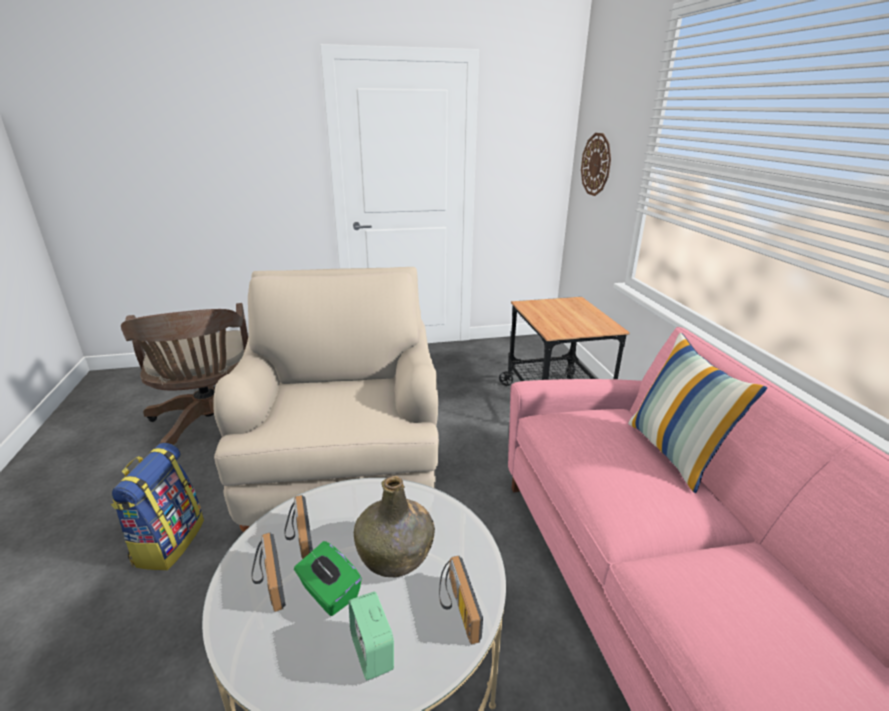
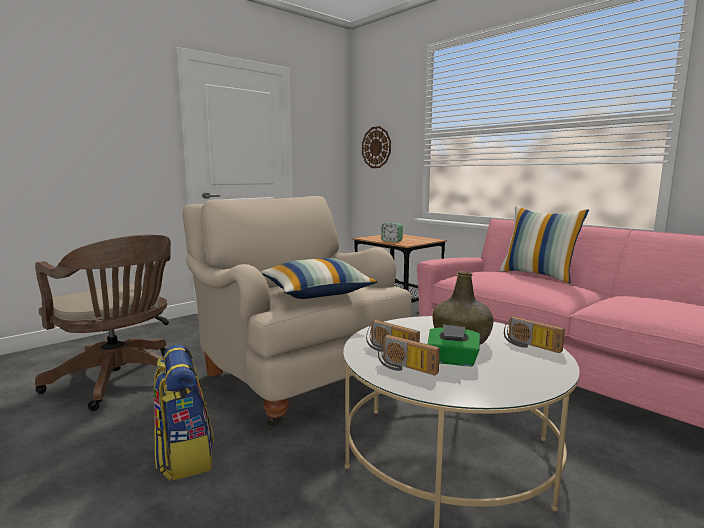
camera: 30 degrees left, 15 degrees down
alarm clock [349,591,394,681] -> alarm clock moved to [381,223,403,242]
none -> pillow [261,258,377,299]

